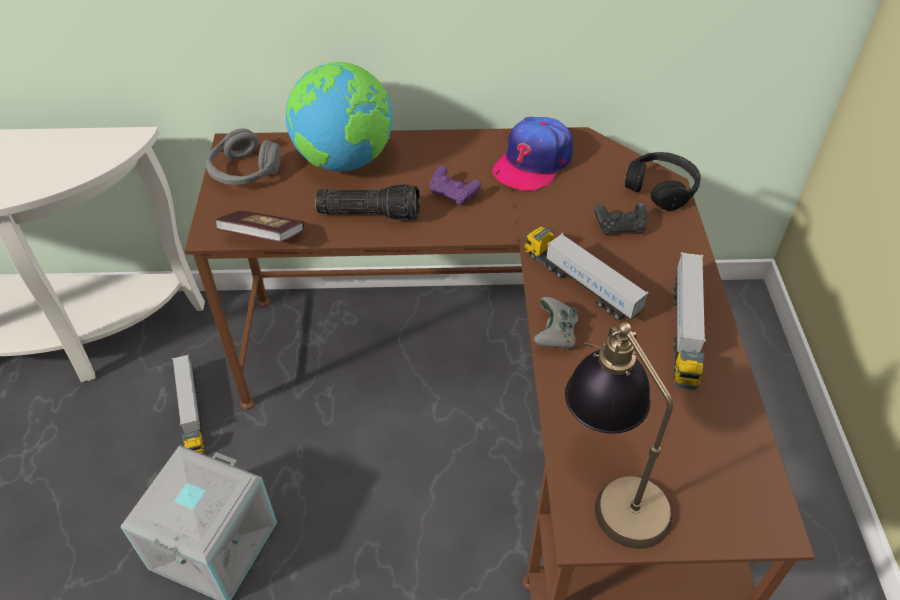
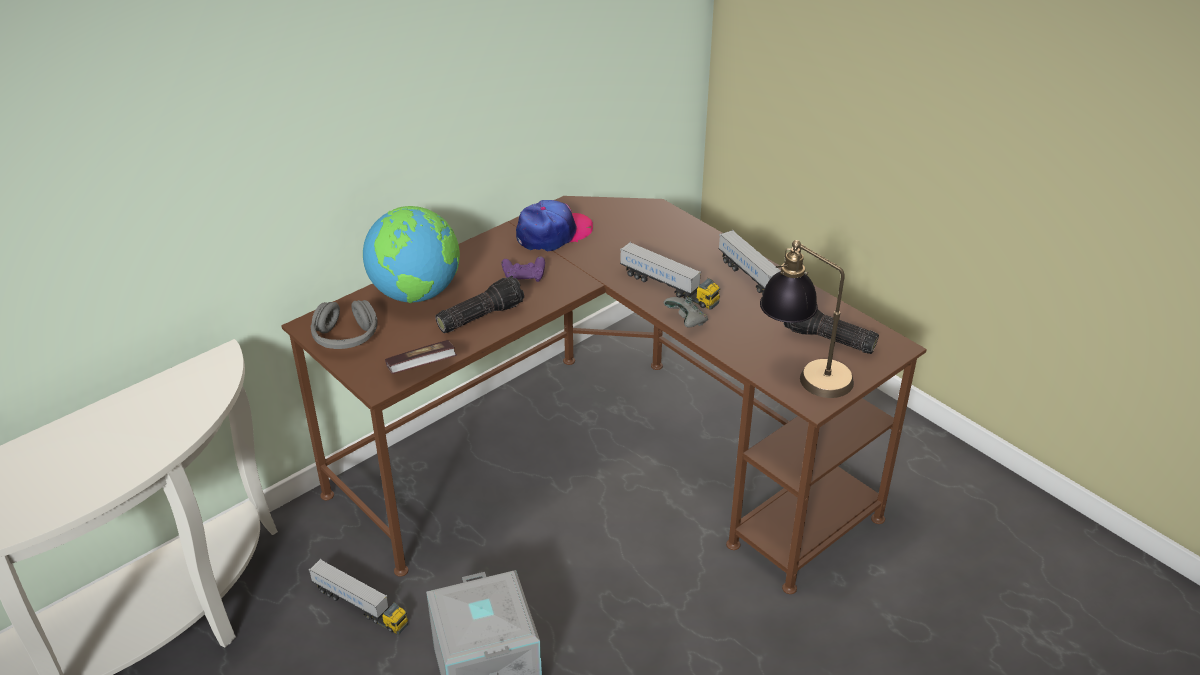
camera: 40 degrees left, 10 degrees down
cap [492,117,573,192] -> cap turned 120 degrees counterclockwise [516,200,593,252]
toy truck [524,227,649,320] -> toy truck turned 150 degrees counterclockwise [620,242,720,309]
black game controller [594,203,647,235] -> none
black headphones [625,152,701,211] -> none
none -> flashlight [784,309,879,354]

